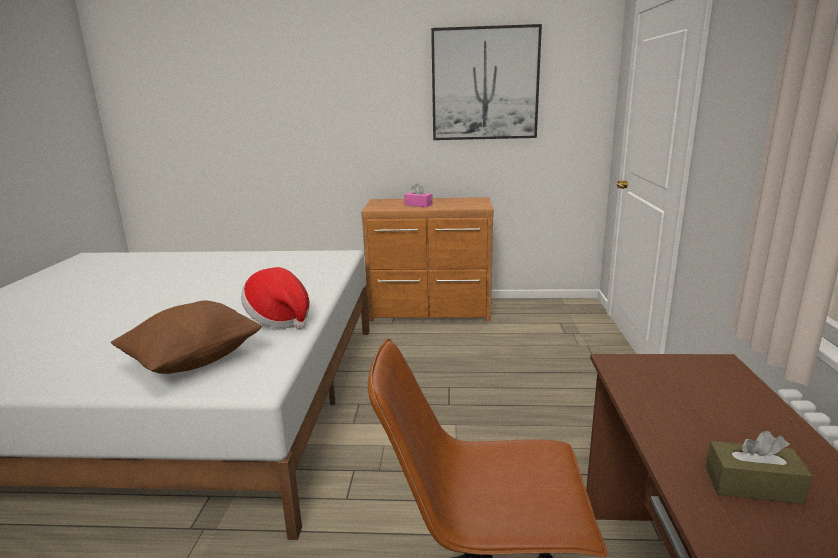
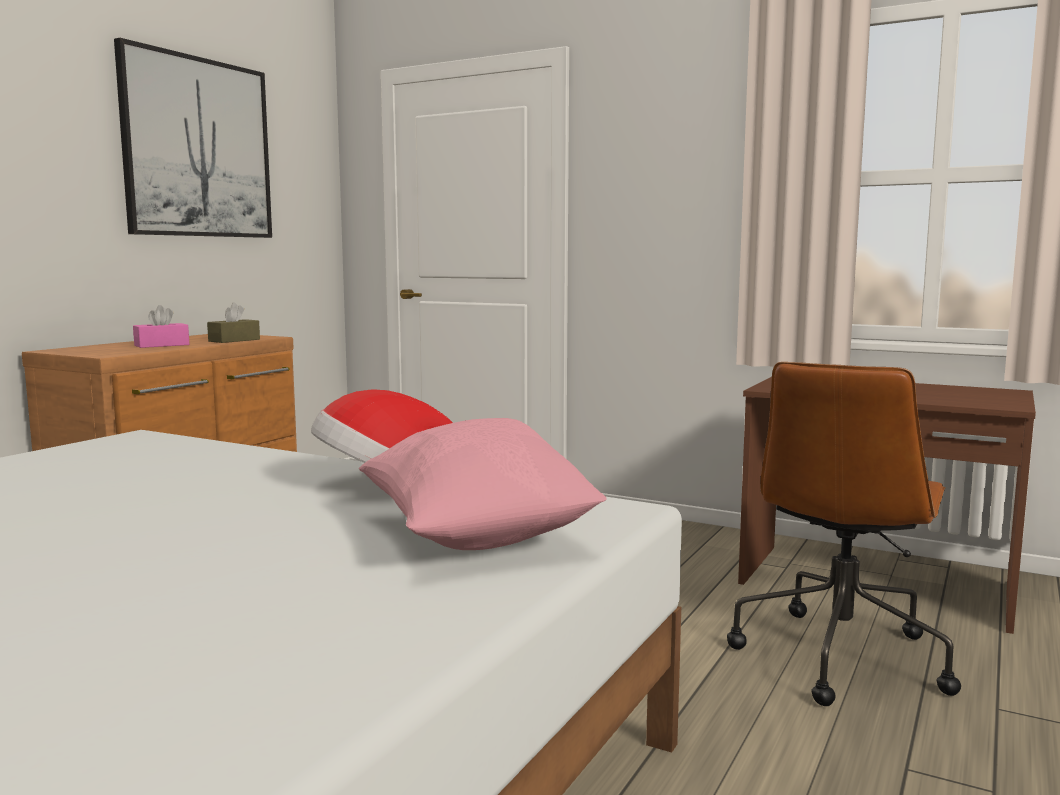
camera: 65 degrees left, 10 degrees down
brown pillow [111,300,262,374] -> pink pillow [359,418,607,550]
brown tissue box [705,431,813,504] -> brown tissue box moved to [207,302,260,343]

